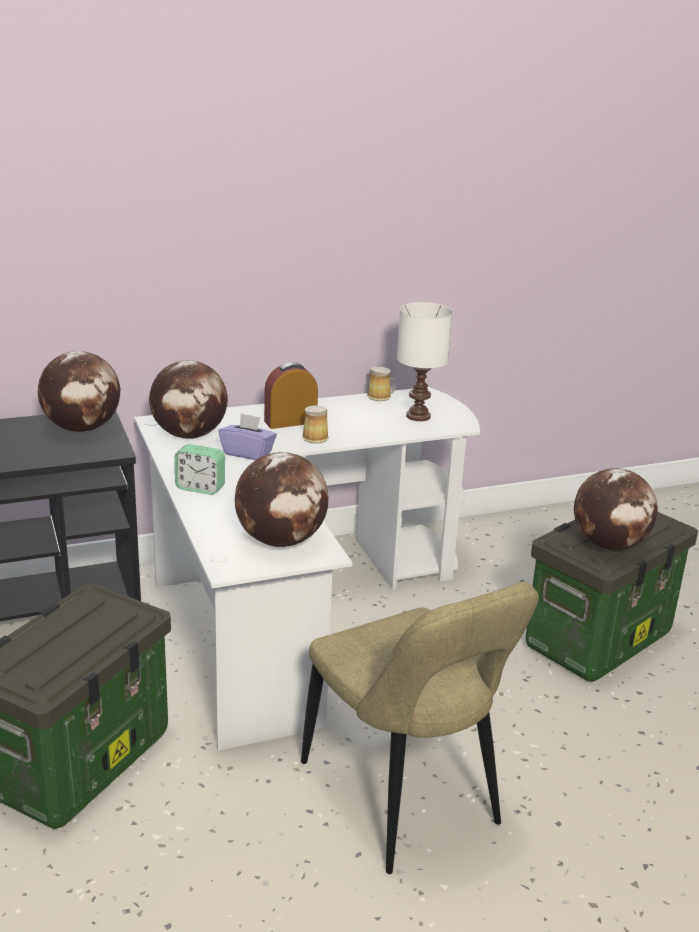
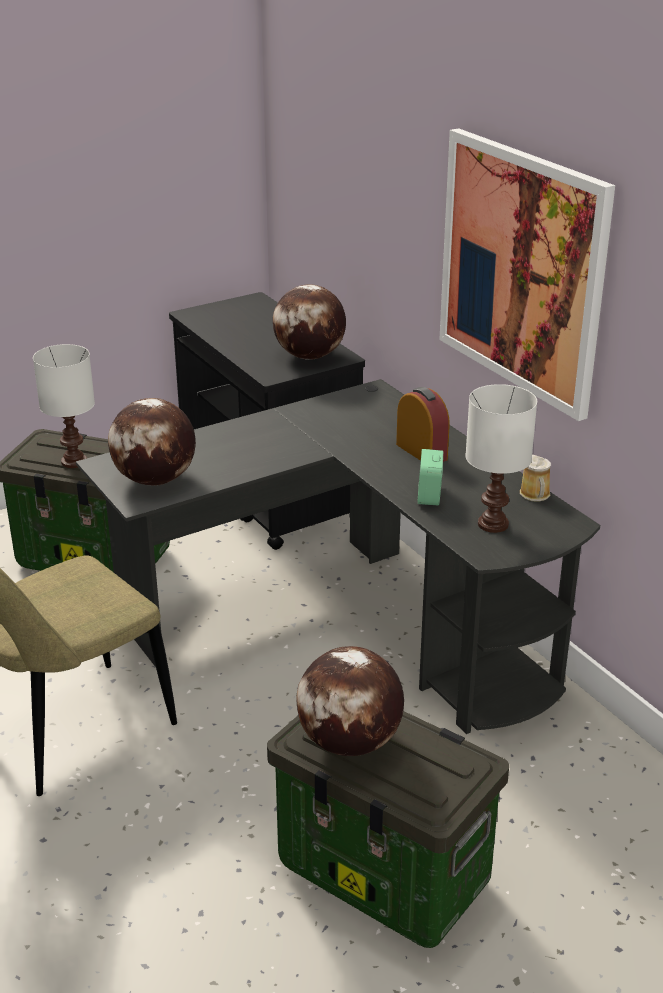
camera: 80 degrees right, 5 degrees up
white desk [134,387,480,751] -> black desk [76,379,600,734]
globe [149,360,228,439] -> none
alarm clock [175,444,225,495] -> alarm clock moved to [417,449,443,505]
purple tissue box [218,413,277,460] -> none
mug [302,405,329,444] -> none
none -> white table lamp [33,344,95,468]
none -> picture [439,128,615,421]

